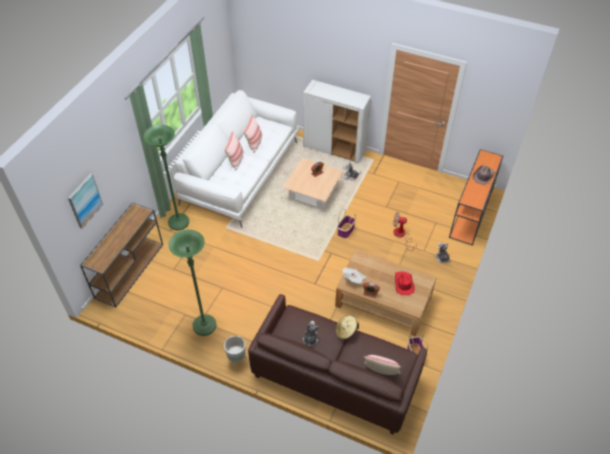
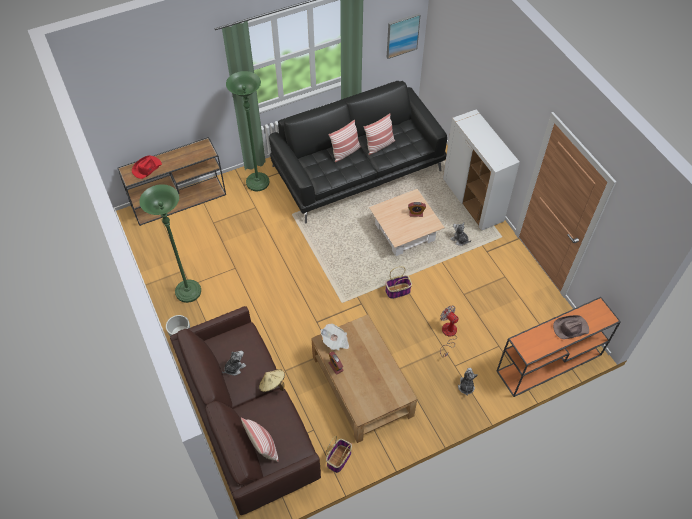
camera: 40 degrees right, 5 degrees up
picture [68,174,103,229] -> picture moved to [387,13,421,59]
white sofa [174,90,298,228] -> black sofa [269,81,447,223]
red hat [395,271,415,295] -> red hat moved to [132,156,162,179]

